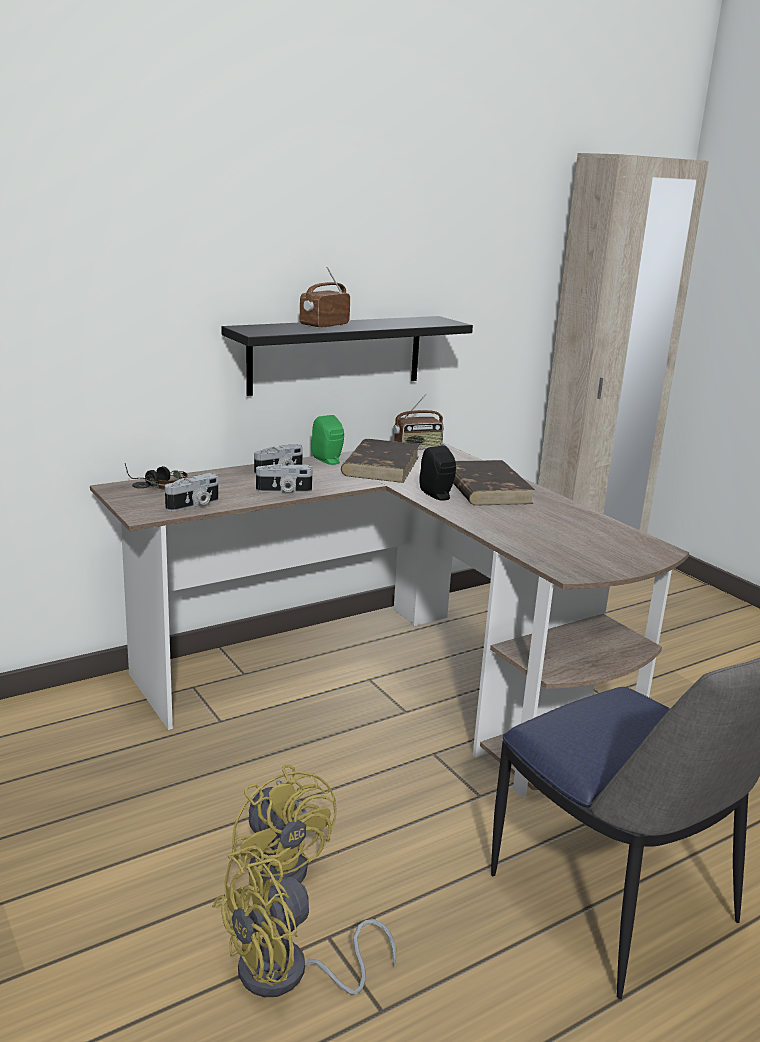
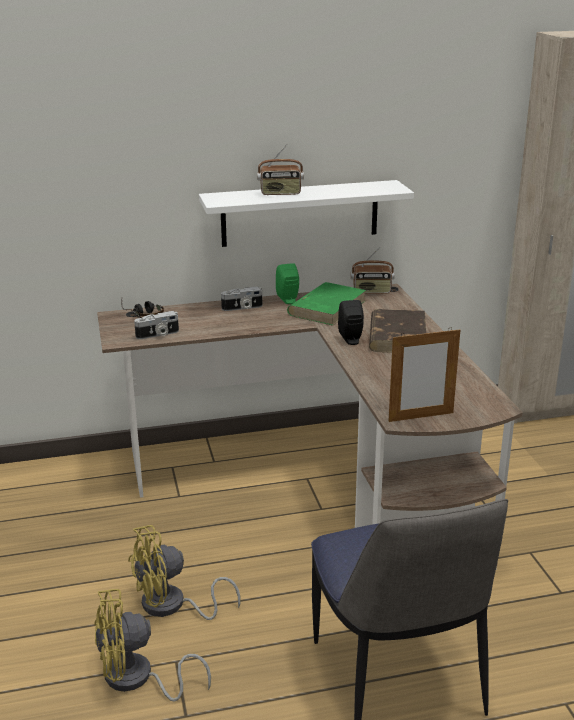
camera: 20 degrees right, 5 degrees up
black shelf [221,316,473,396] -> white shelf [199,180,414,247]
yellow fan [232,764,337,883] -> yellow fan turned 75 degrees clockwise [128,525,240,620]
camera [256,464,312,493] -> none
radio [300,266,350,329] -> radio turned 150 degrees counterclockwise [257,145,304,195]
brown book [341,439,420,483] -> green book [287,282,367,326]
none -> picture frame [388,327,460,422]

